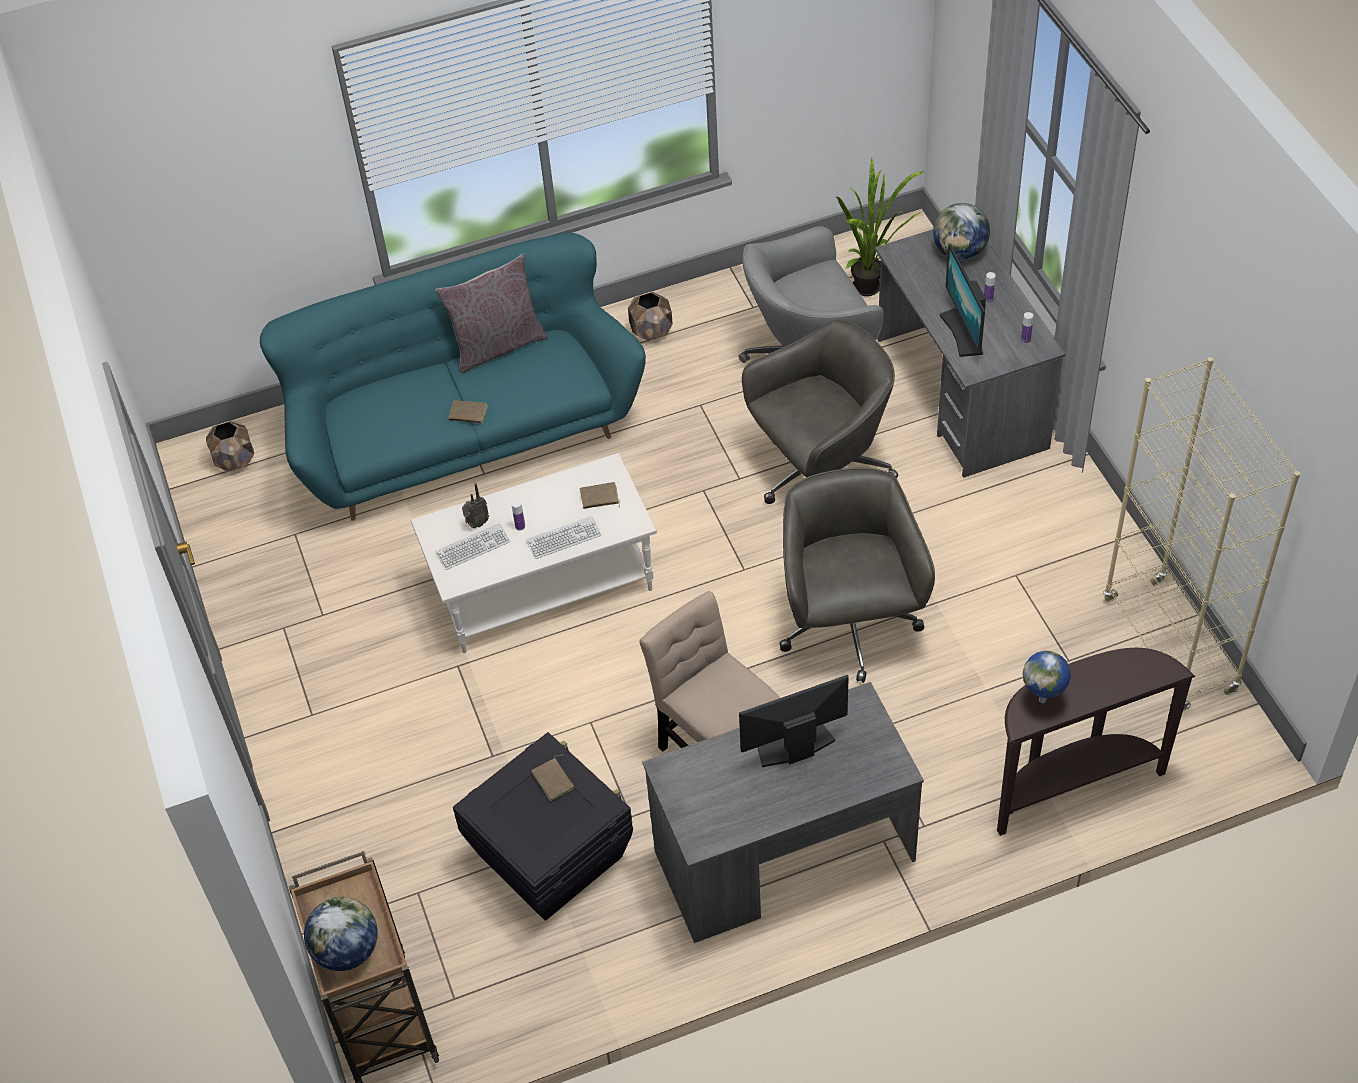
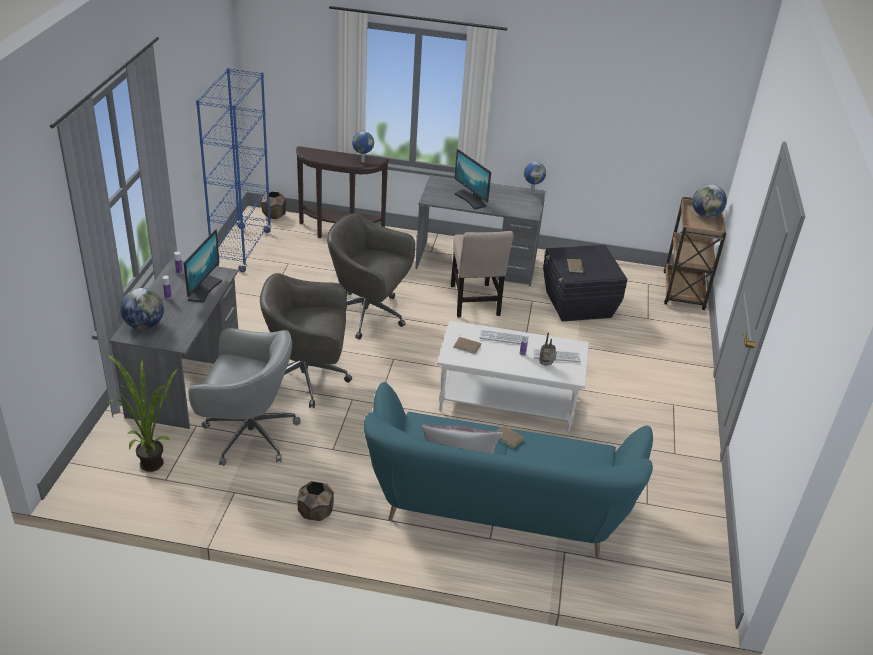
camera: 155 degrees left, 15 degrees down
brown planter [206,421,254,471] -> brown planter moved to [261,191,287,219]
monitor [739,675,849,767] -> monitor turned 45 degrees clockwise [454,149,491,209]
grey office chair [779,467,935,683] -> grey office chair turned 90 degrees clockwise [327,213,415,340]
beige bookcase [1103,357,1300,711] -> blue bookcase [196,68,272,272]
none -> globe [524,162,546,193]

